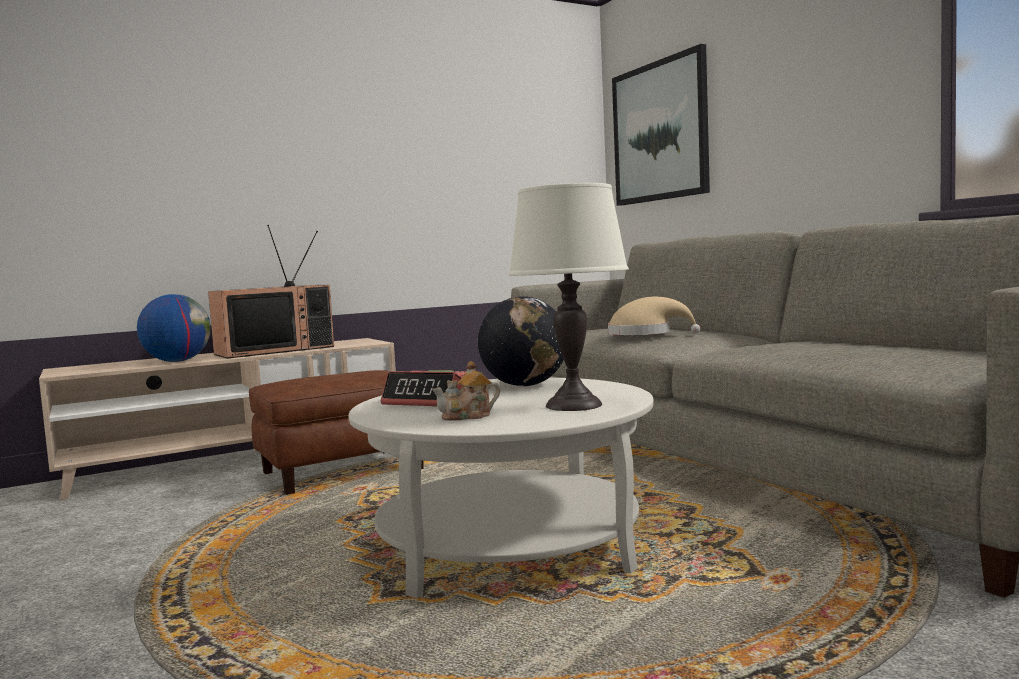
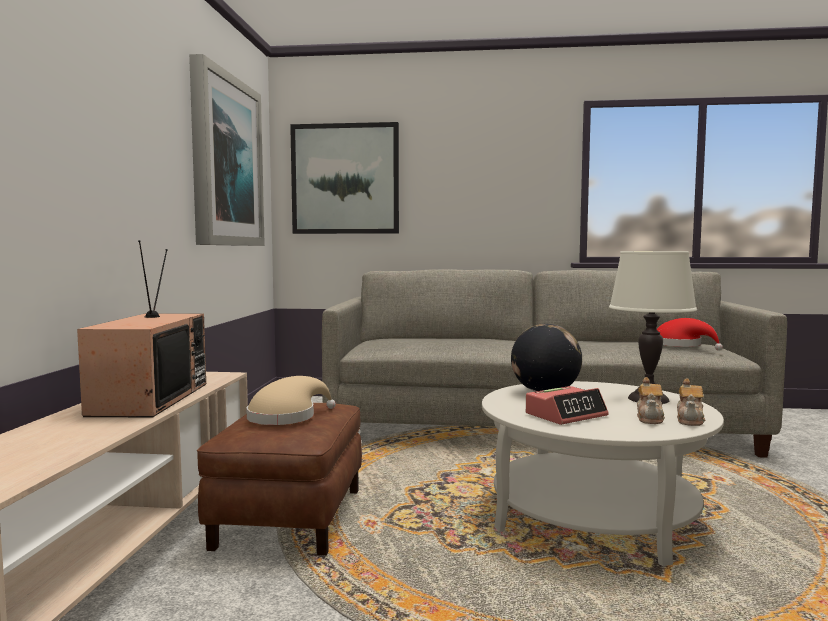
camera: 55 degrees left, 0 degrees up
globe [137,294,211,362] -> none
beige hat [608,297,700,335] -> beige hat moved to [247,376,336,425]
none -> picture [189,54,265,246]
none -> red hat [657,318,723,351]
none -> teapot [677,378,706,426]

